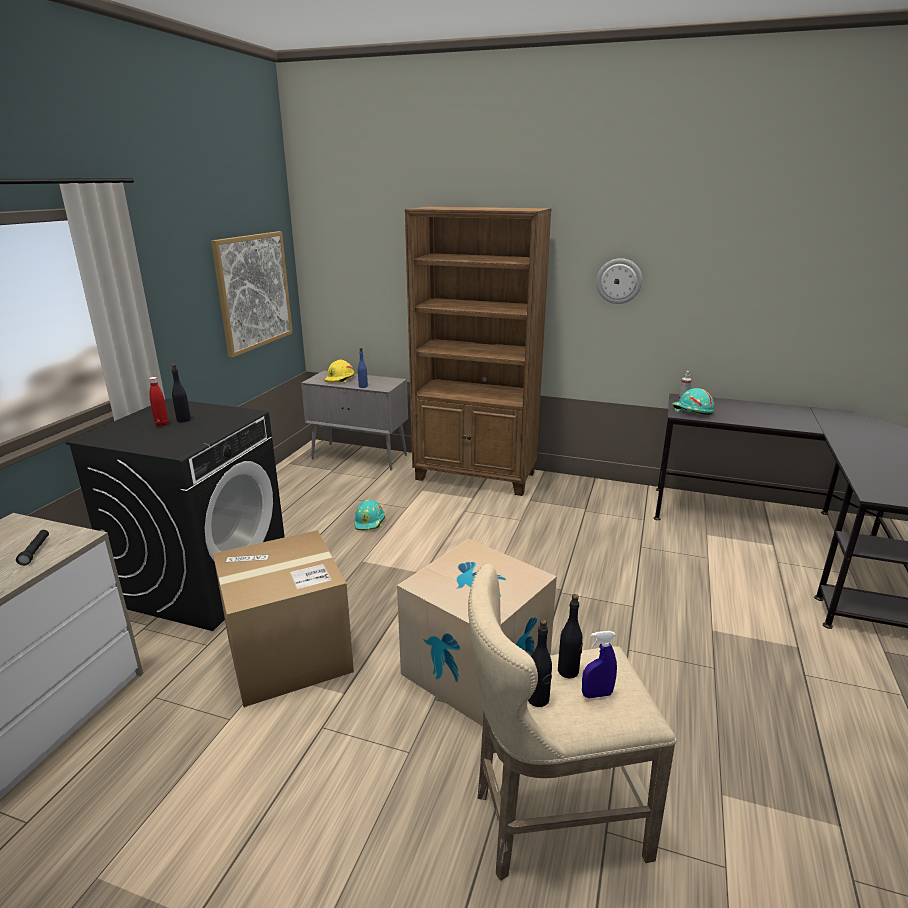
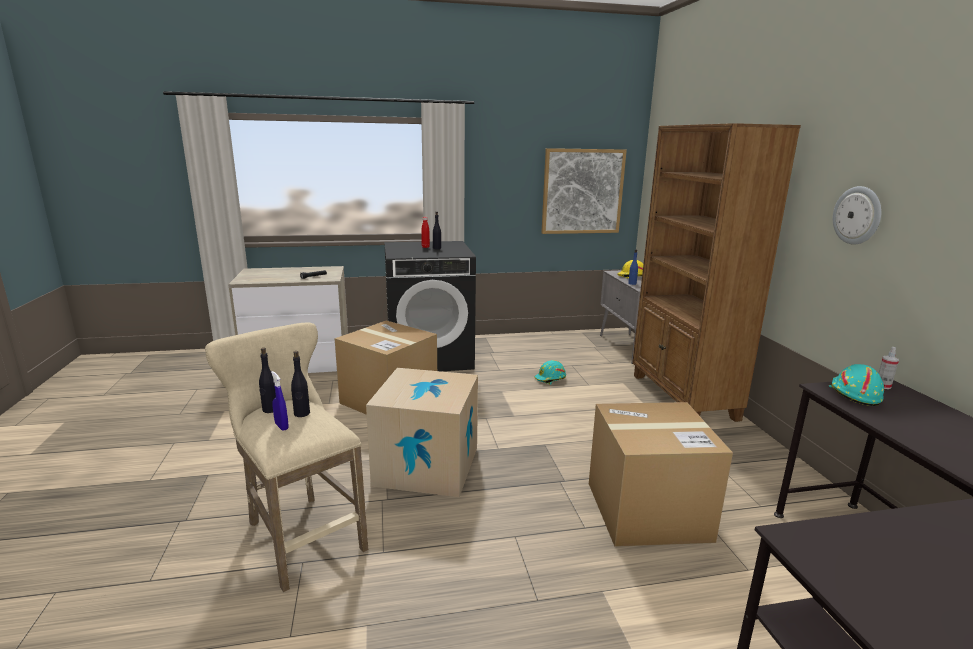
camera: 60 degrees right, 5 degrees down
none -> cardboard box [589,402,733,547]

